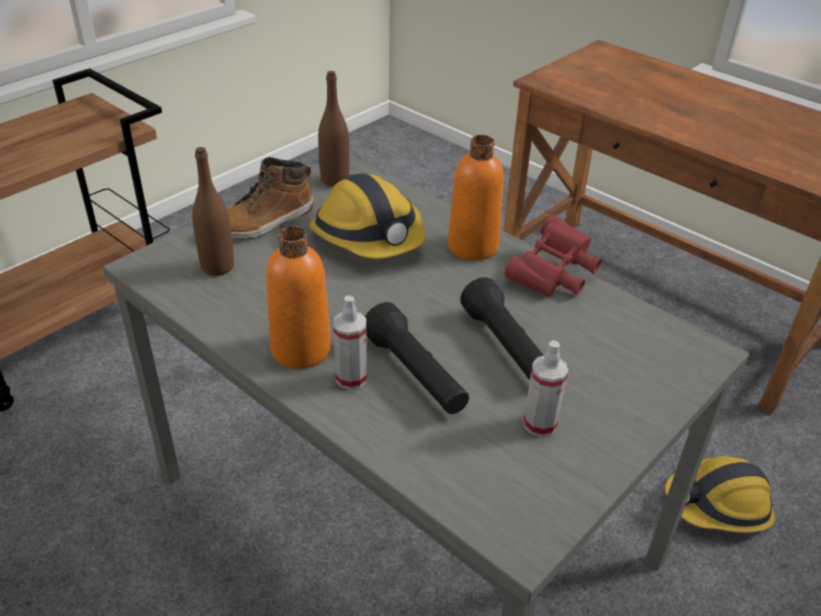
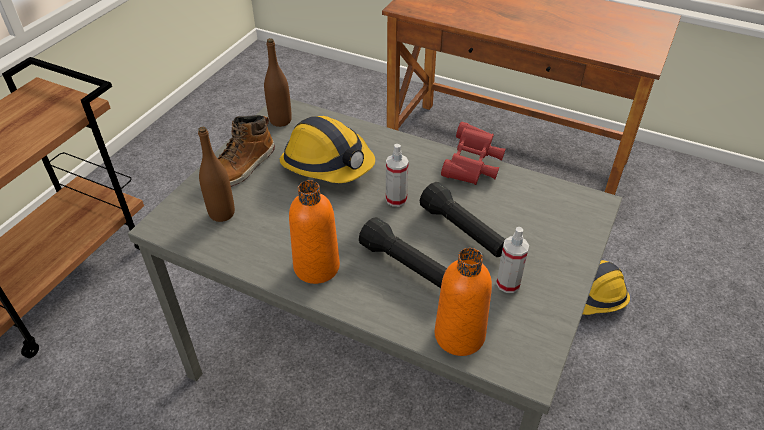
camera: 15 degrees left, 5 degrees up
spray bottle [333,296,367,390] -> spray bottle moved to [386,144,409,207]
orange bottle [448,135,504,261] -> orange bottle moved to [435,248,492,356]

